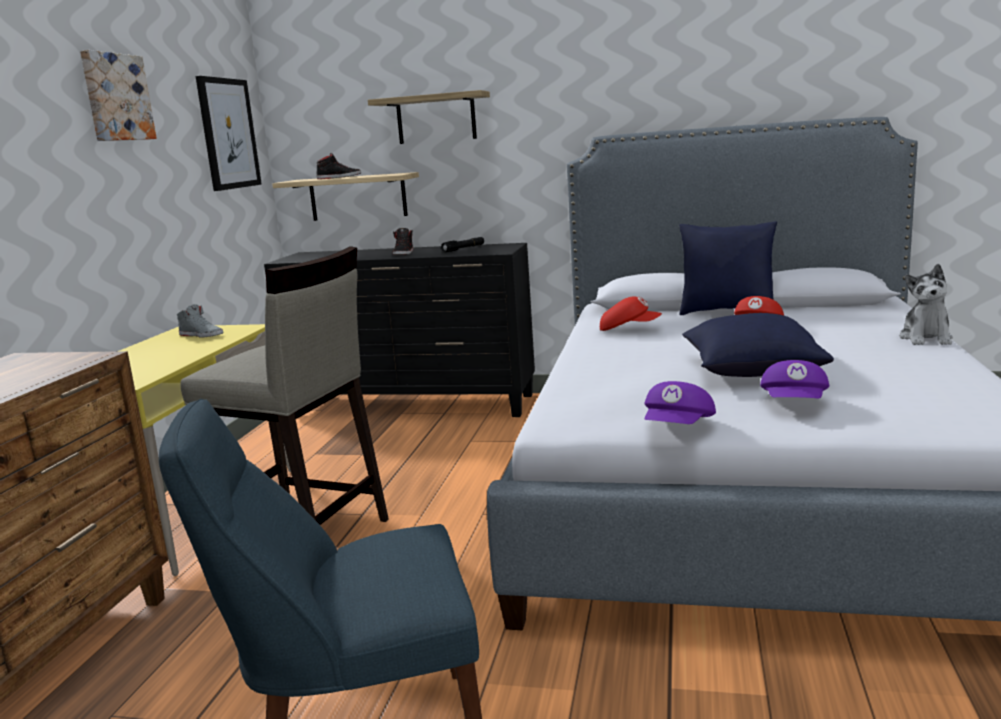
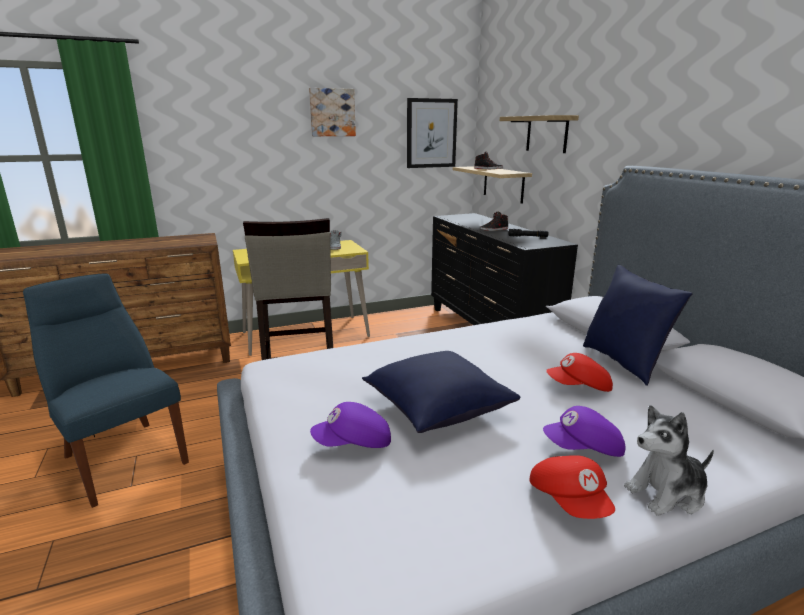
camera: 55 degrees right, 5 degrees up
red cap [600,297,662,331] -> red cap moved to [529,455,615,519]
purple cap [644,381,716,424] -> purple cap moved to [543,406,626,457]

